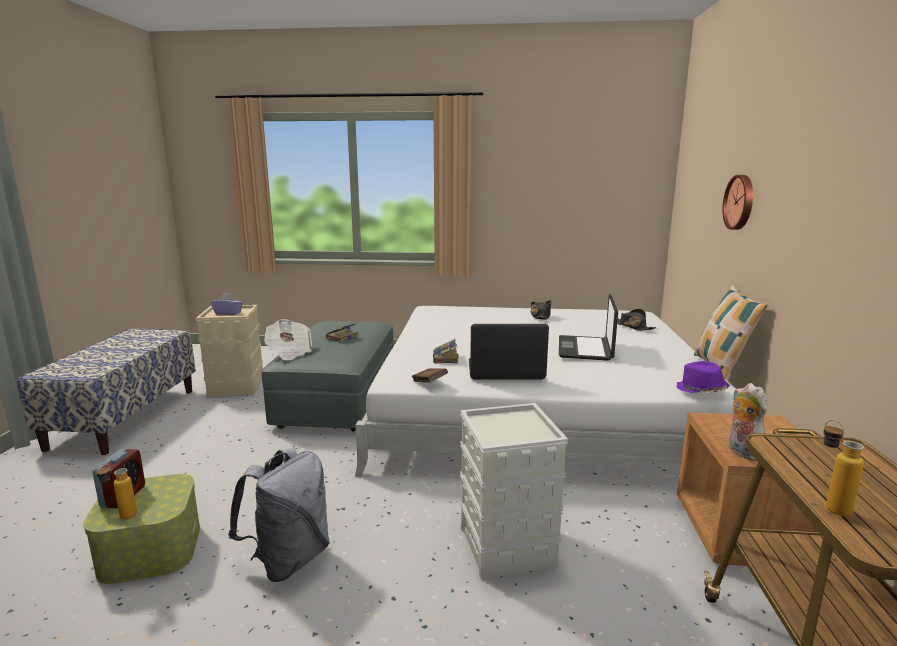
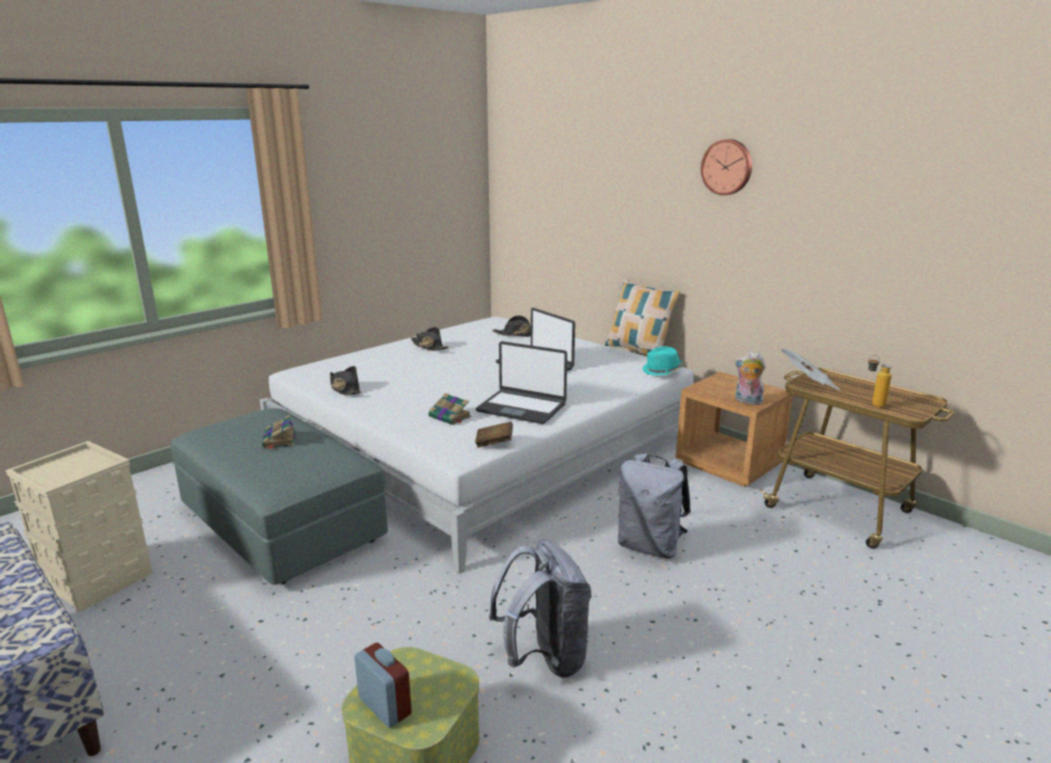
camera: 50 degrees left, 5 degrees up
bottle [95,464,137,519] -> none
purple tissue box [211,293,243,315] -> none
newspaper [264,319,312,360] -> newspaper moved to [780,349,840,390]
grey storage box [460,403,568,579] -> grey backpack [618,453,691,558]
laptop [469,324,549,379] -> laptop turned 105 degrees counterclockwise [476,341,567,424]
purple hat [676,361,730,393] -> turquoise hat [643,346,683,376]
wall clock [723,175,753,230] -> wall clock moved to [701,139,752,195]
none -> black hat [330,366,361,395]

